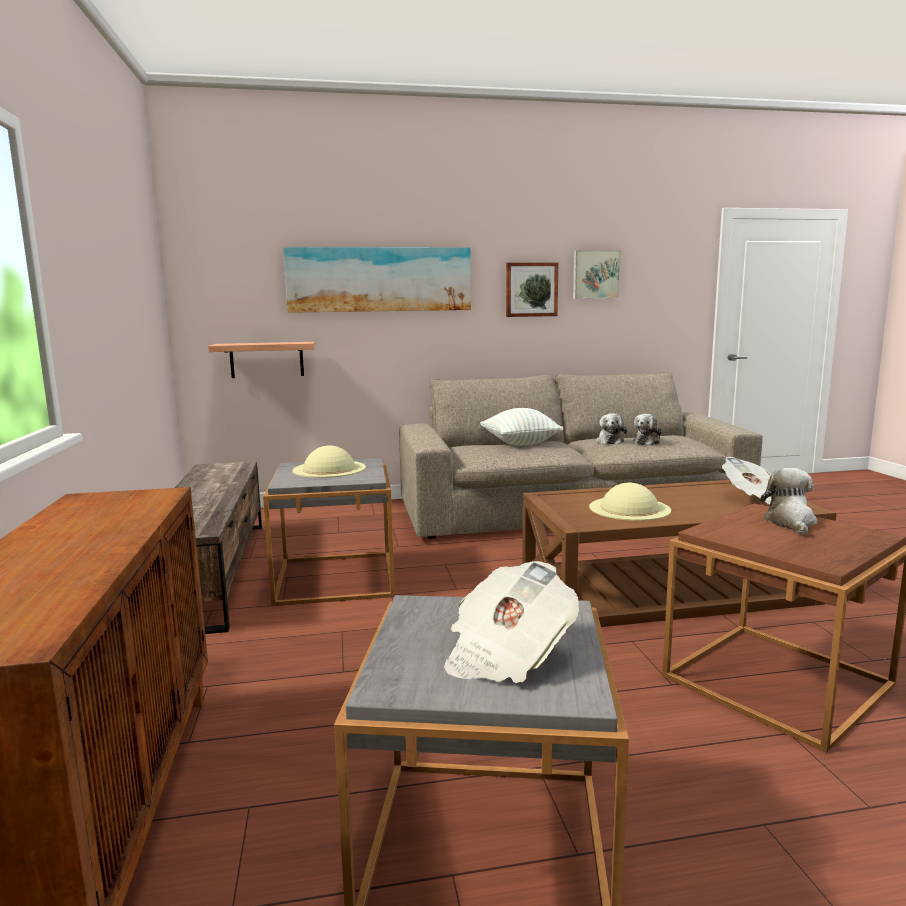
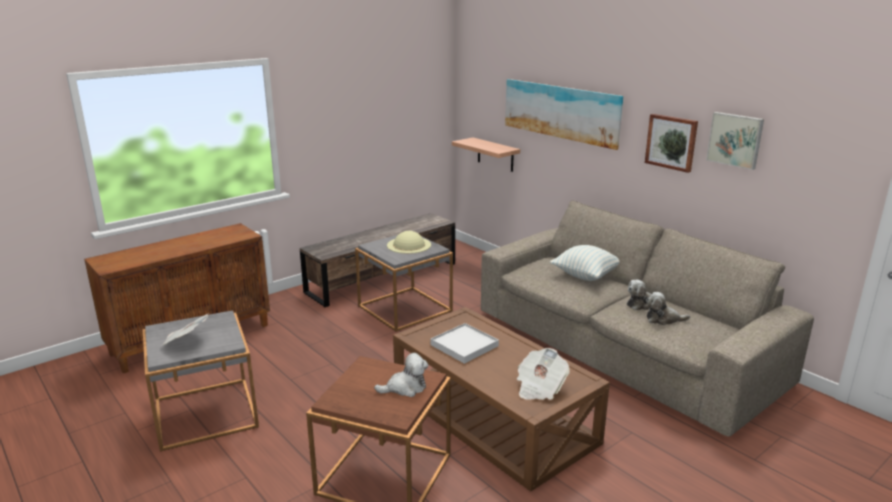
camera: 60 degrees right, 10 degrees up
beige hat [589,483,671,521] -> white tray [431,323,499,364]

